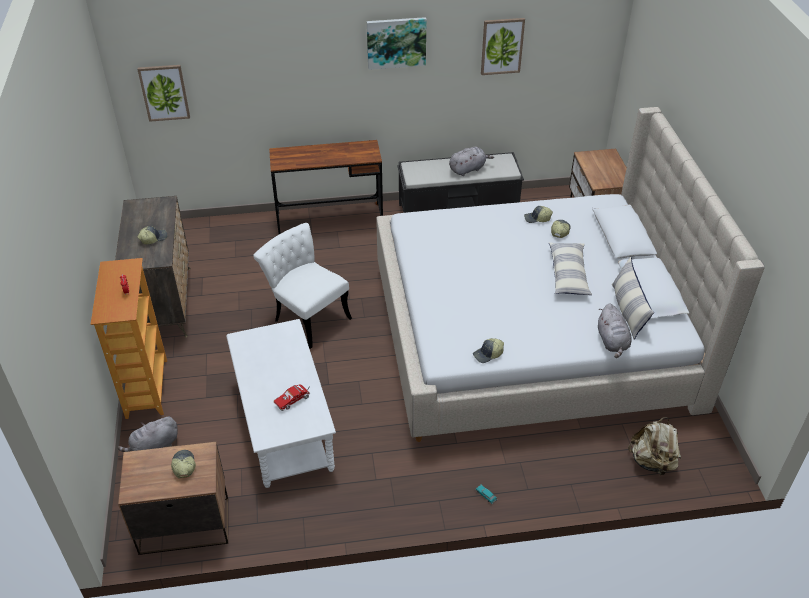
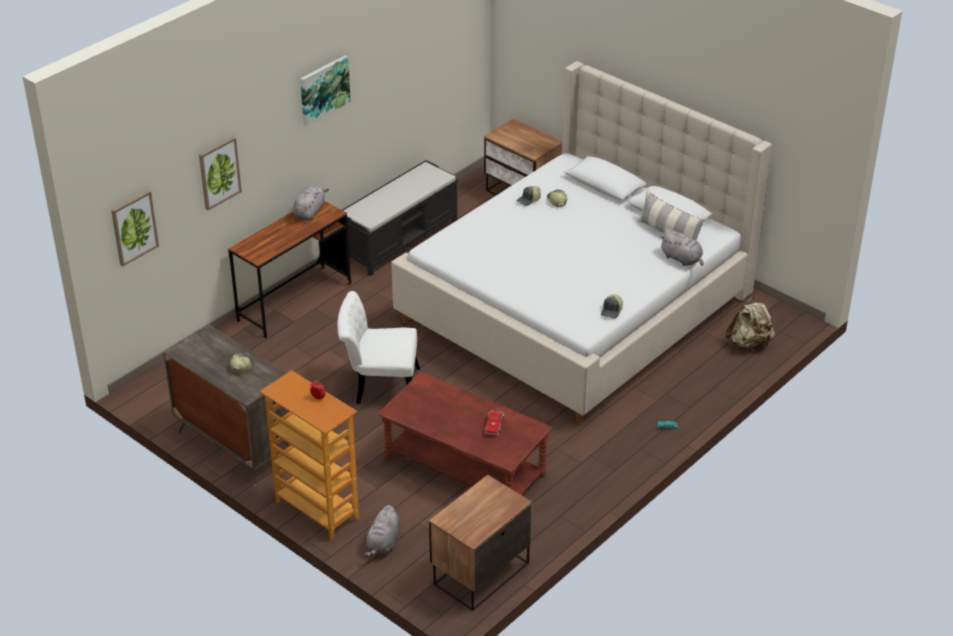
camera: 40 degrees left, 5 degrees down
cap [171,450,196,478] -> none
white coffee table [226,319,336,488] -> brown coffee table [377,372,552,495]
grey plush toy [449,147,494,176] -> grey plush toy moved to [293,185,329,220]
picture [481,18,525,75] -> picture moved to [199,137,242,210]
pillow [549,242,592,295] -> none

